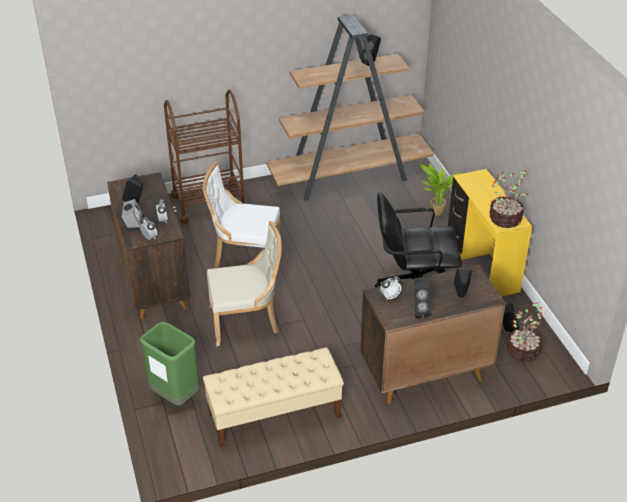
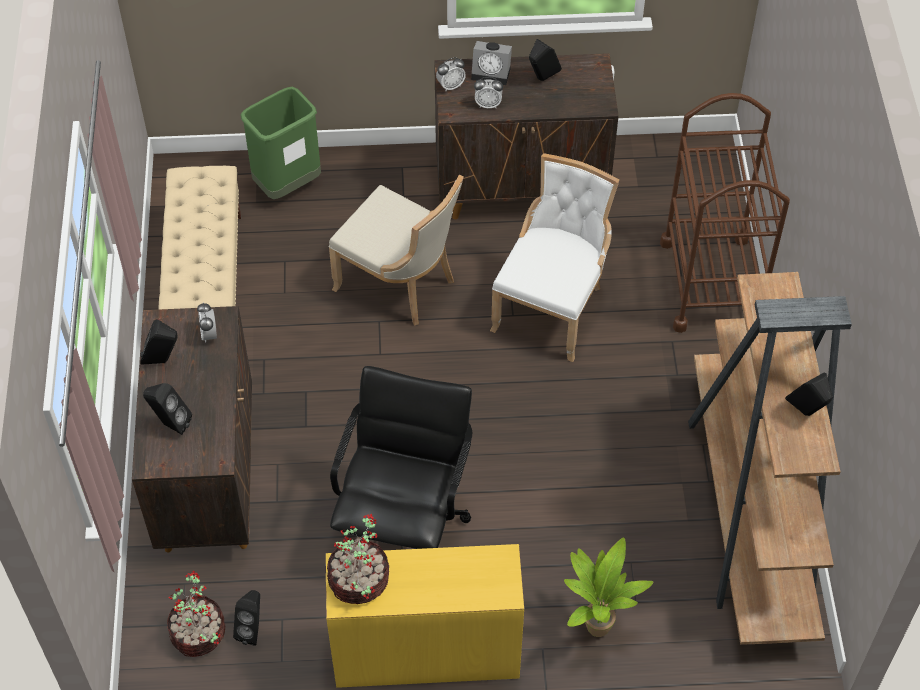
camera: 105 degrees right, 15 degrees up
beige chair [207,221,281,347] -> beige chair turned 60 degrees counterclockwise [329,174,464,326]

